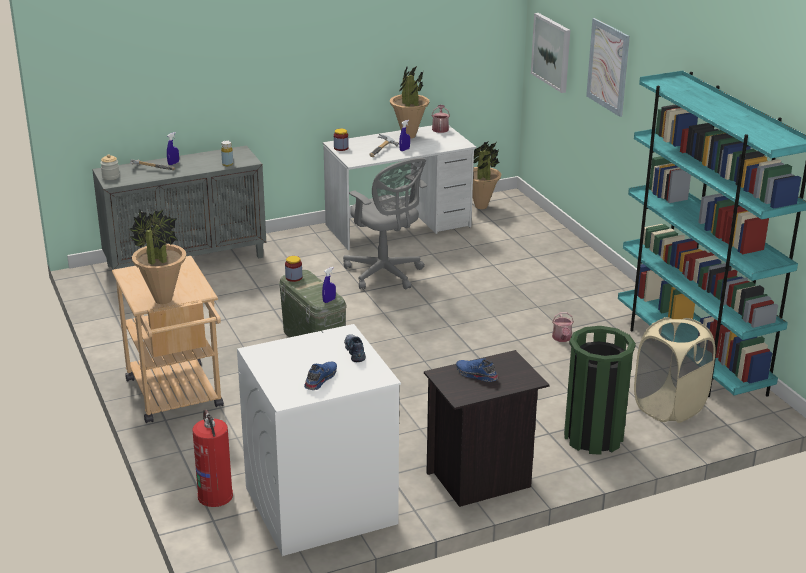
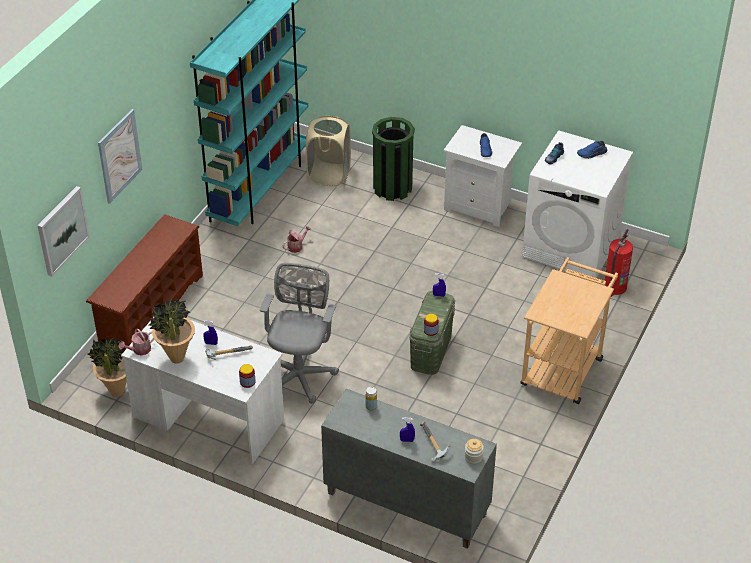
camera: 130 degrees left, 15 degrees up
potted plant [129,209,186,304] -> none
black nightstand [424,350,549,507] -> white nightstand [444,125,522,227]
none -> brown shoe rack [86,214,203,352]

